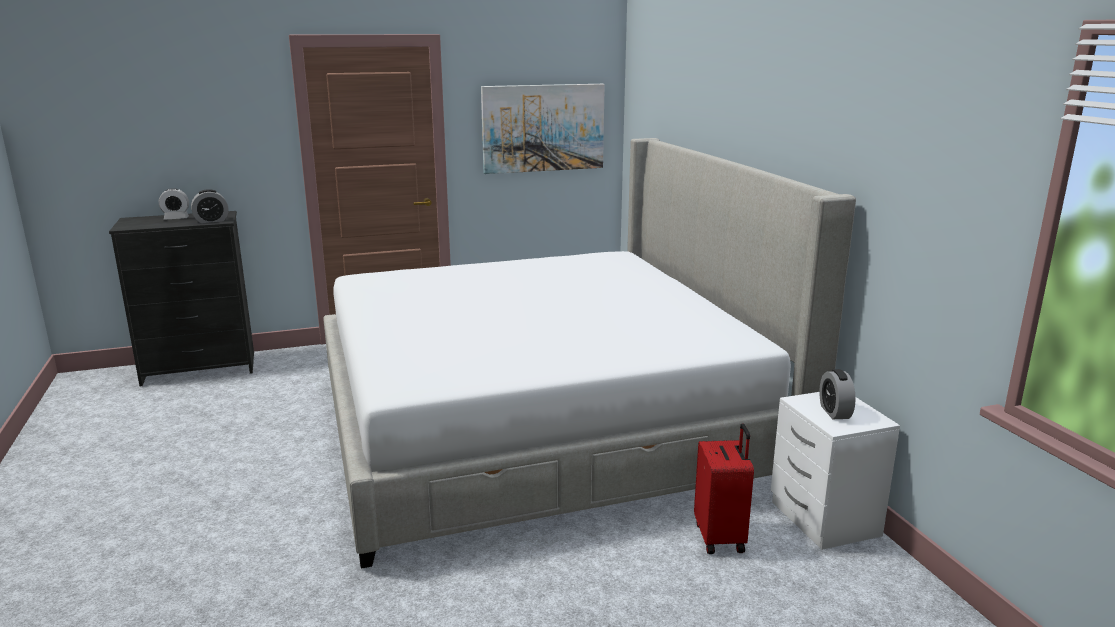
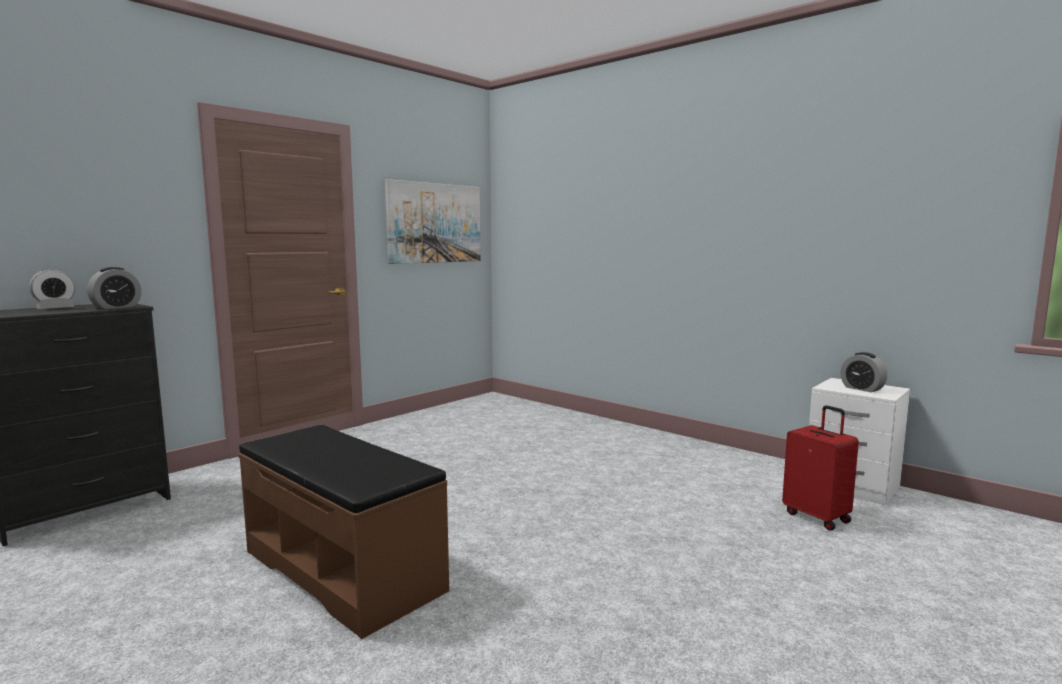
camera: 30 degrees left, 10 degrees down
bed [323,138,856,569] -> none
none -> brown bench [238,425,449,639]

